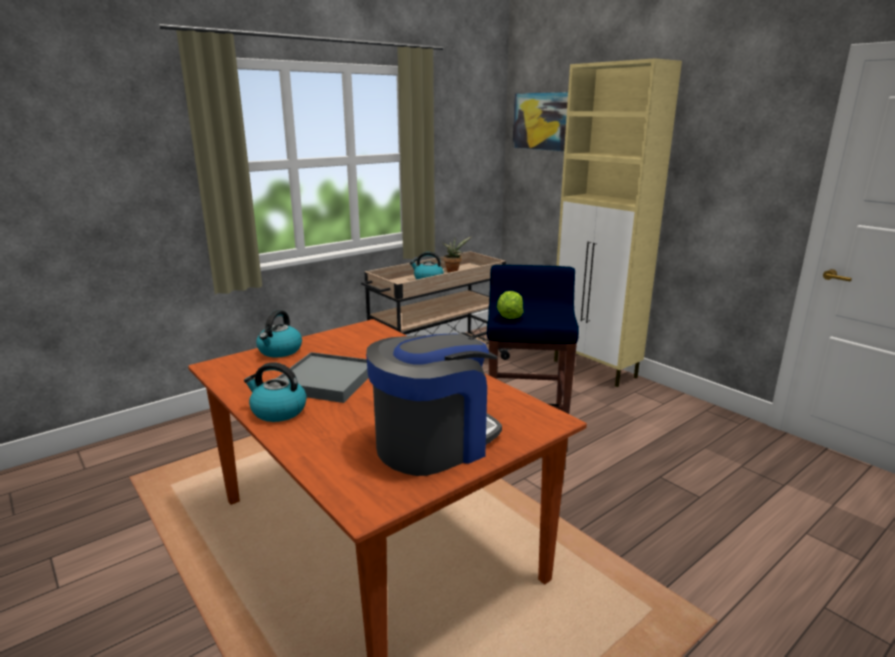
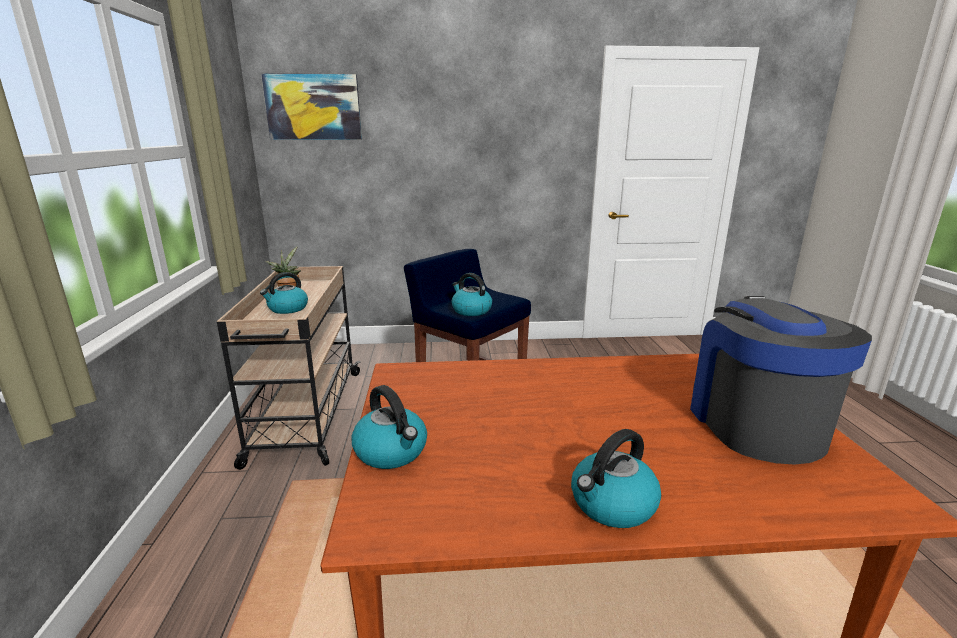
camera: 55 degrees left, 0 degrees up
grey tray [277,352,369,403] -> none
lettuce [497,291,523,319] -> kettle [451,273,492,316]
beige cabinet [554,58,682,387] -> none

